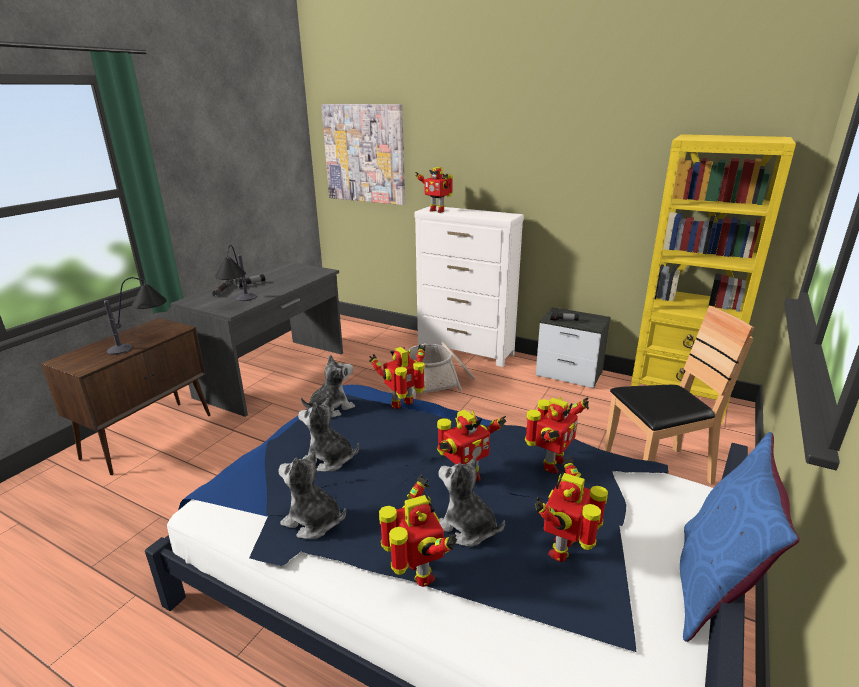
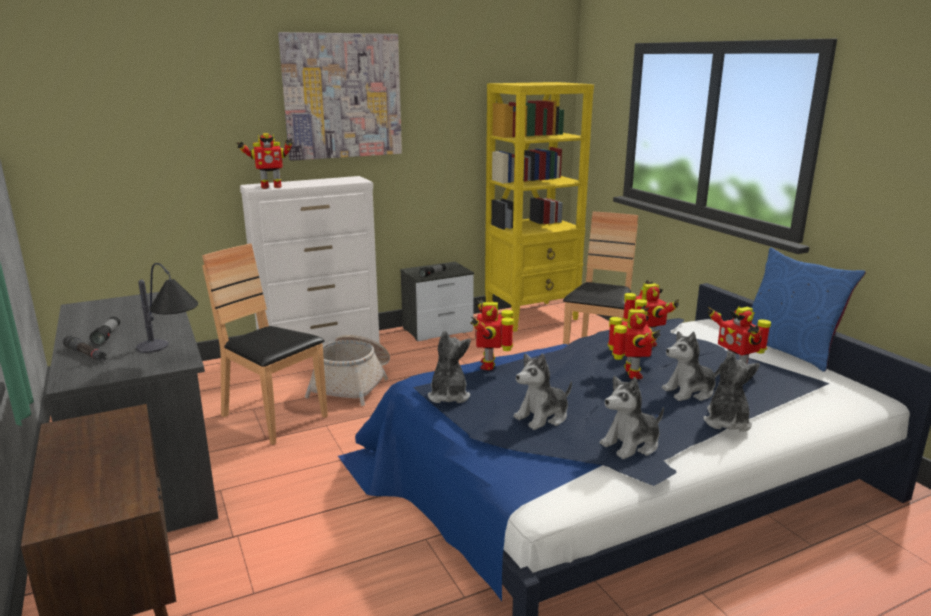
camera: 55 degrees left, 5 degrees down
table lamp [104,277,167,355] -> none
picture [321,104,405,205] -> picture moved to [278,32,402,161]
toy robot [379,475,457,587] -> plush toy [703,352,760,432]
none -> brown chair [202,244,328,445]

